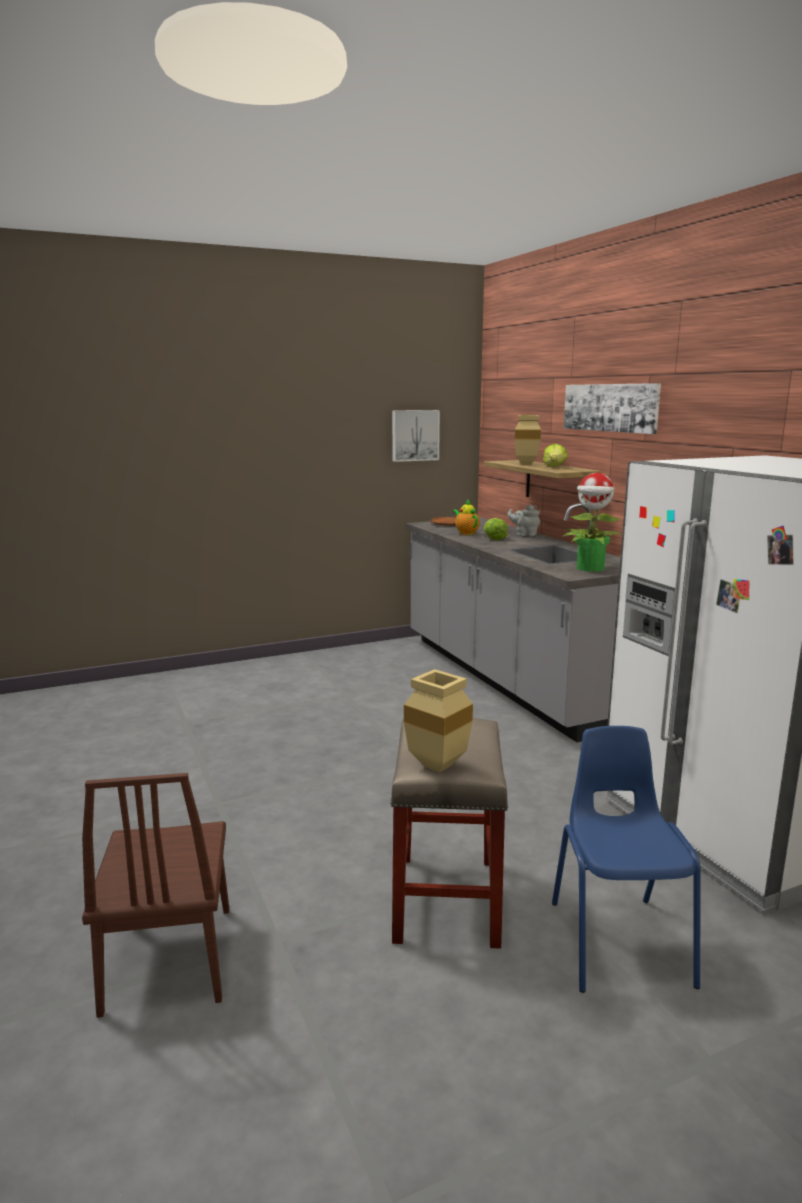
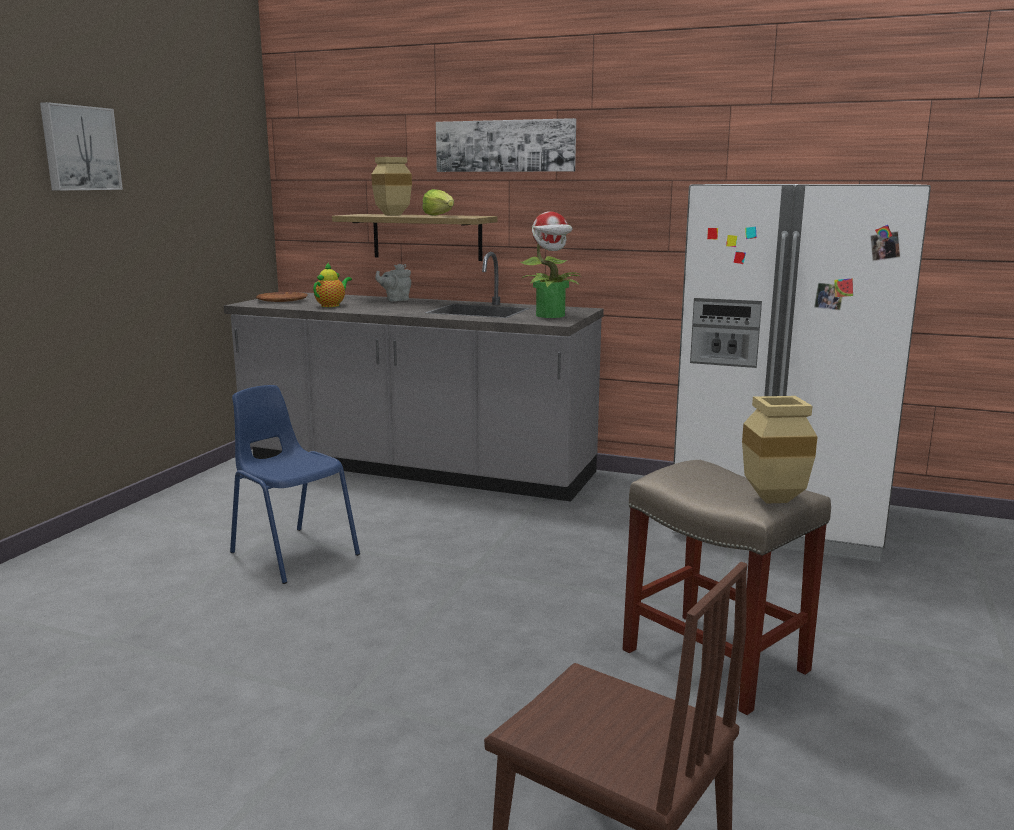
camera: 45 degrees left, 0 degrees up
picture [392,410,440,462] -> picture moved to [40,102,123,190]
teapot [453,500,480,535] -> teapot turned 105 degrees clockwise [313,263,352,307]
lettuce [484,518,508,540] -> none
blue chair [552,726,701,993] -> blue chair moved to [230,385,360,584]

